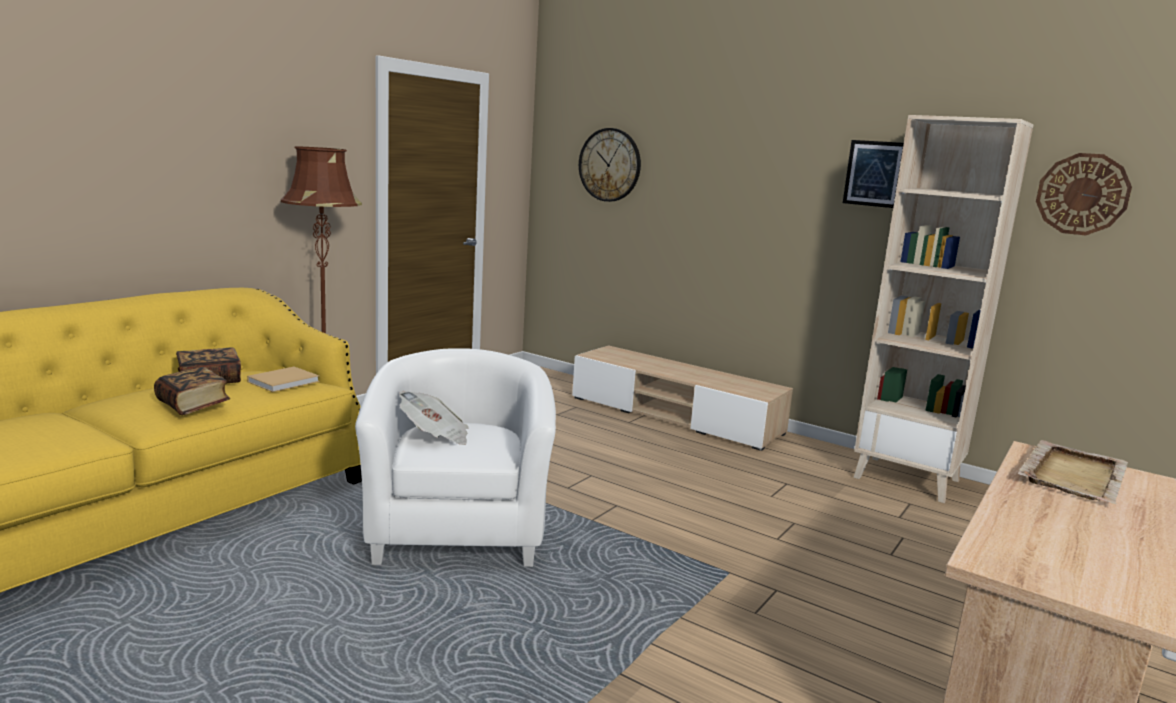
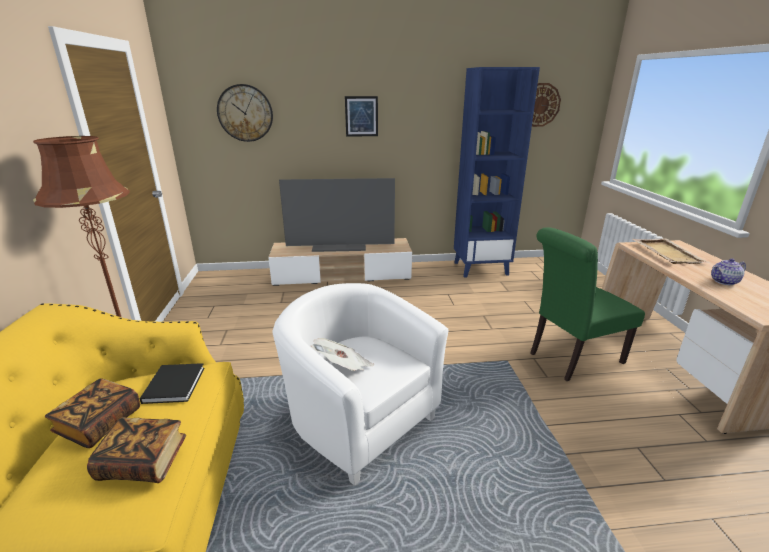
camera: 40 degrees left, 10 degrees up
beige book [247,367,320,392] -> black book [140,363,204,404]
picture [843,140,904,208] -> picture moved to [345,96,378,137]
beige bookcase [853,115,1033,503] -> blue bookcase [454,67,540,278]
none -> television [279,178,395,252]
none -> green chair [530,227,645,381]
none -> teapot [711,258,746,285]

